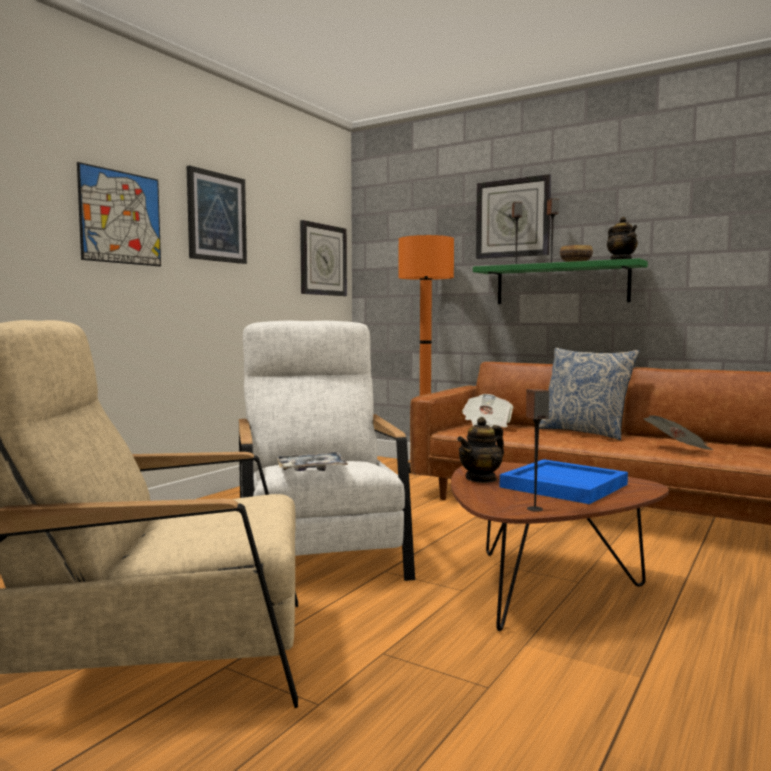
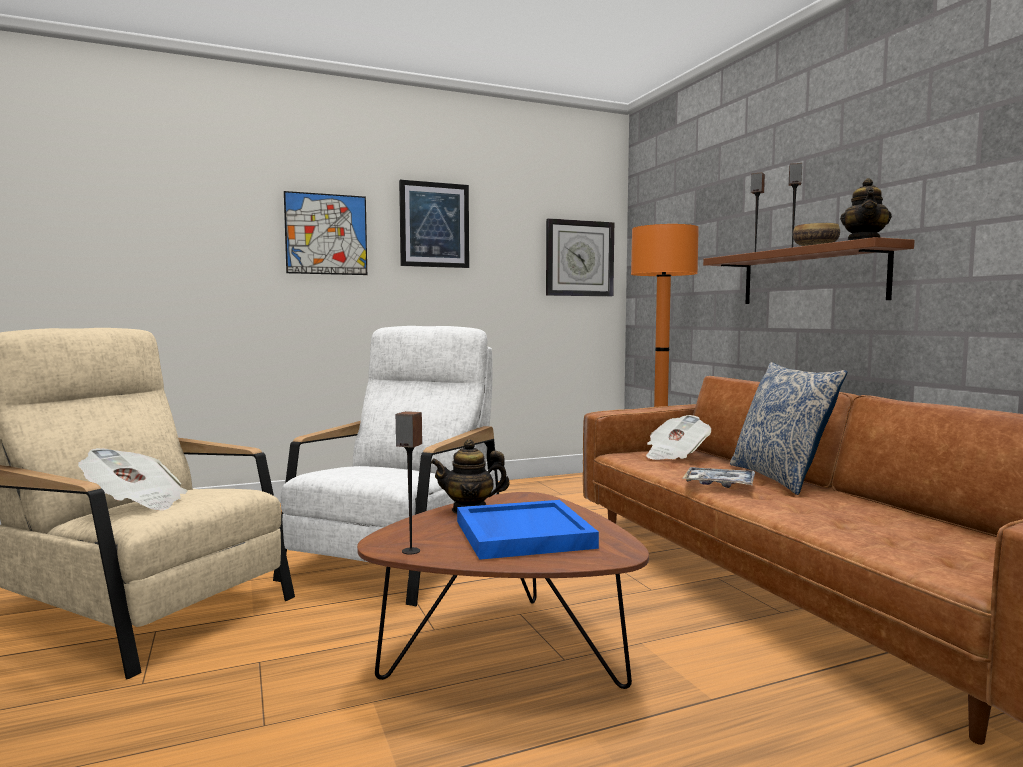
camera: 35 degrees right, 0 degrees up
tray [277,452,348,471] -> tray moved to [682,467,755,488]
green shelf [473,258,648,304] -> brown shelf [703,237,915,304]
wall clock [476,174,551,259] -> none
newspaper [644,415,714,450] -> newspaper moved to [78,448,187,510]

